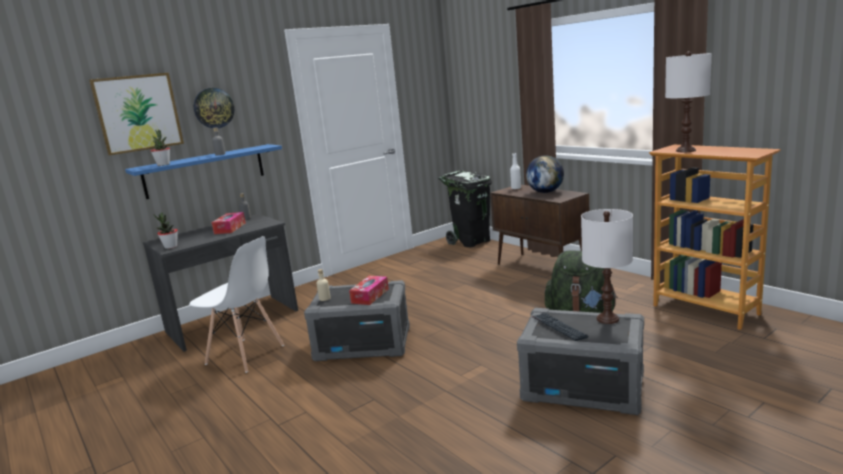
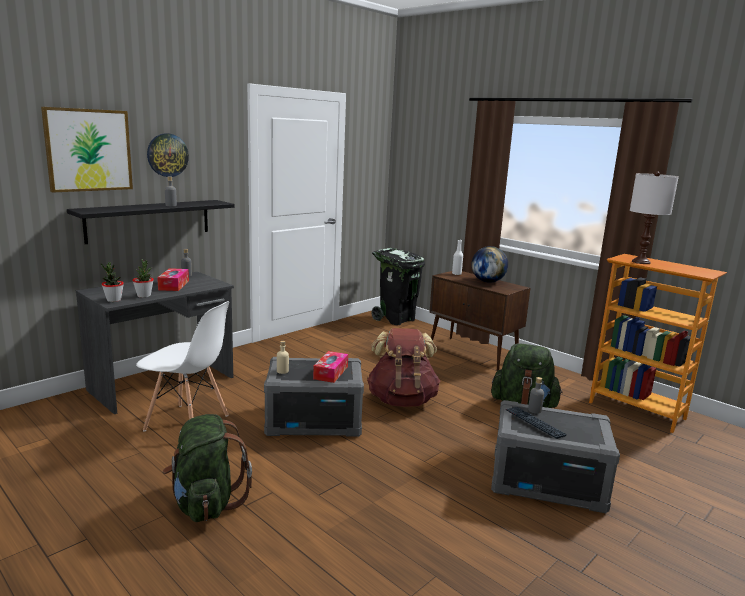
camera: 10 degrees left, 0 degrees up
blue shelf [125,144,282,199] -> black shelf [67,200,234,244]
potted plant [150,129,170,166] -> potted plant moved to [132,259,154,298]
white table lamp [581,209,633,324] -> none
none -> green backpack [163,414,252,522]
none -> brown backpack [367,328,441,407]
none -> grey bottle [528,377,544,414]

